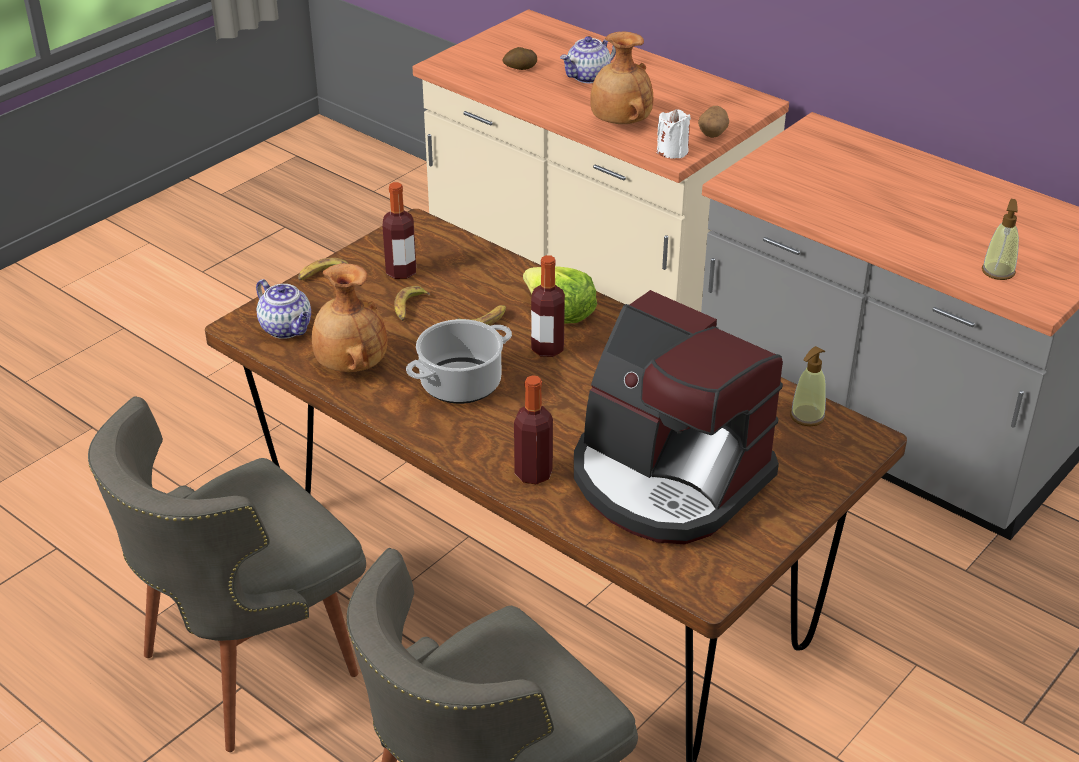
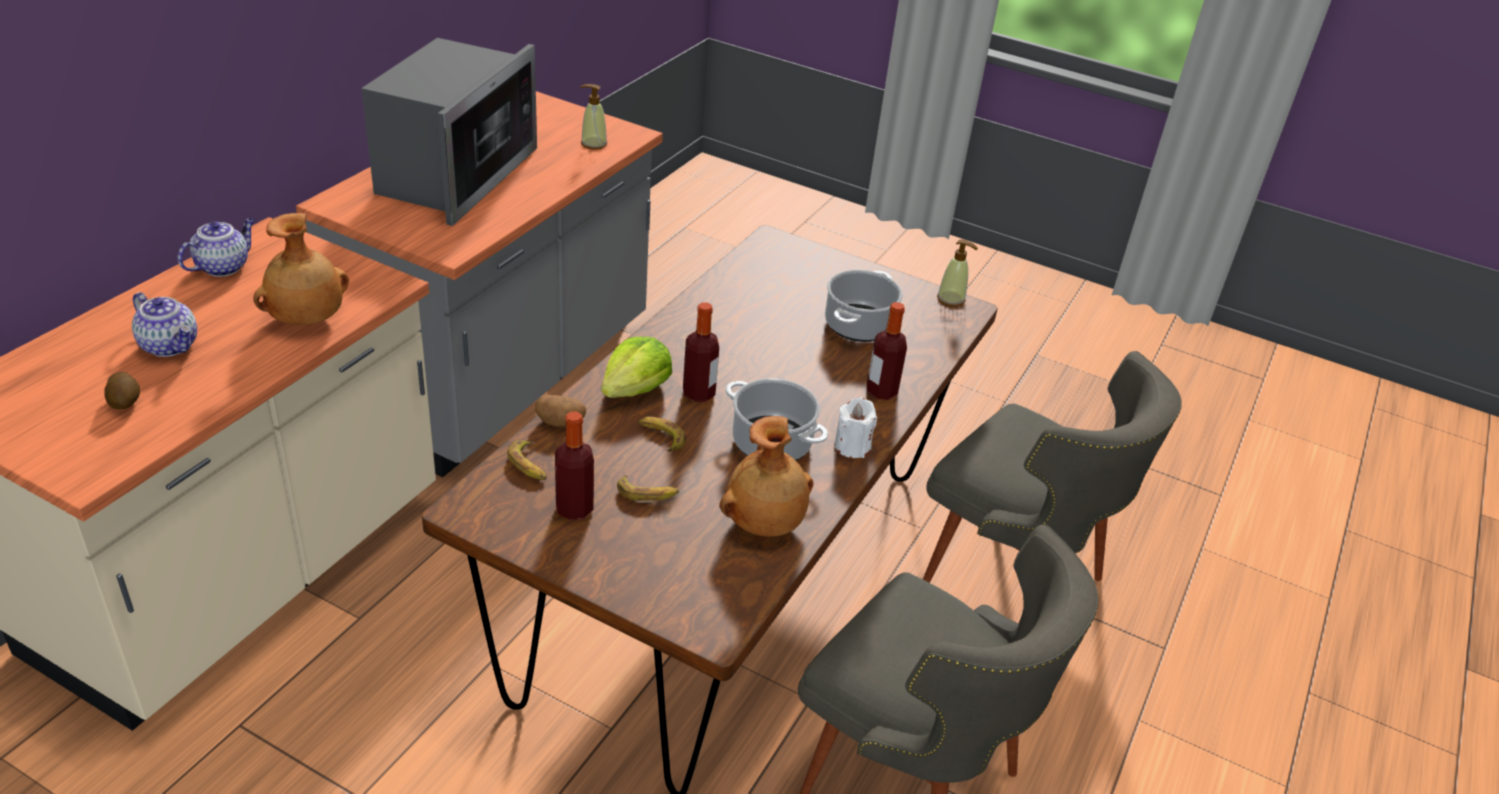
camera: 105 degrees left, 0 degrees up
teapot [256,279,311,339] -> teapot moved to [178,218,255,277]
banana [298,258,349,280] -> banana moved to [507,440,547,480]
coffee machine [574,290,783,544] -> cooking pot [825,270,903,342]
white candle [657,109,691,159] -> white candle moved to [835,397,877,458]
potato [698,106,729,138] -> potato moved to [535,395,586,427]
soap dispenser [790,346,826,426] -> soap dispenser moved to [937,239,978,307]
none -> microwave [361,38,537,226]

